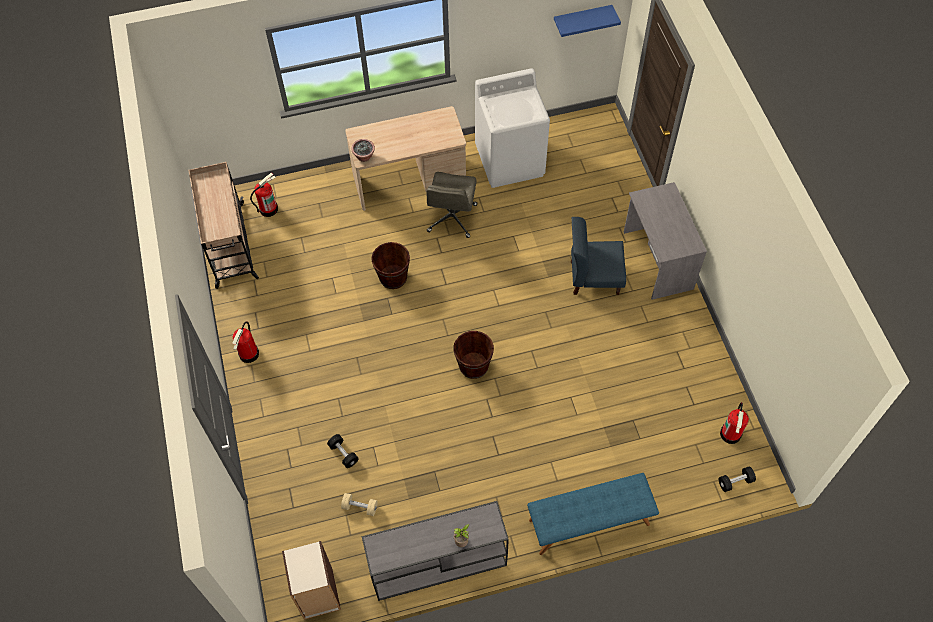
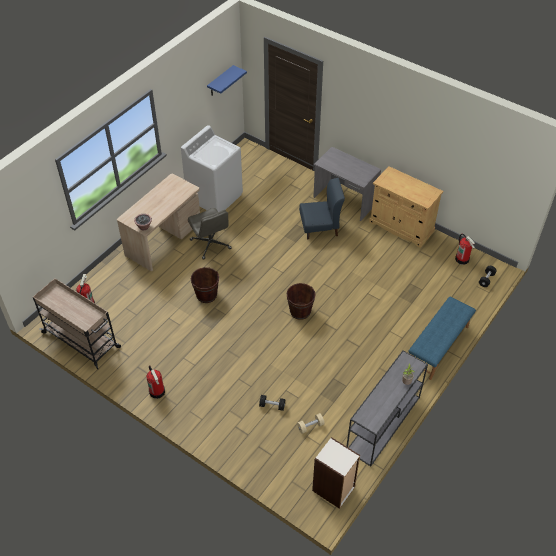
camera: 40 degrees left, 10 degrees down
blue chair [571,217,626,295] -> blue chair turned 150 degrees counterclockwise [299,178,345,240]
none -> beige cabinet [369,166,443,248]

